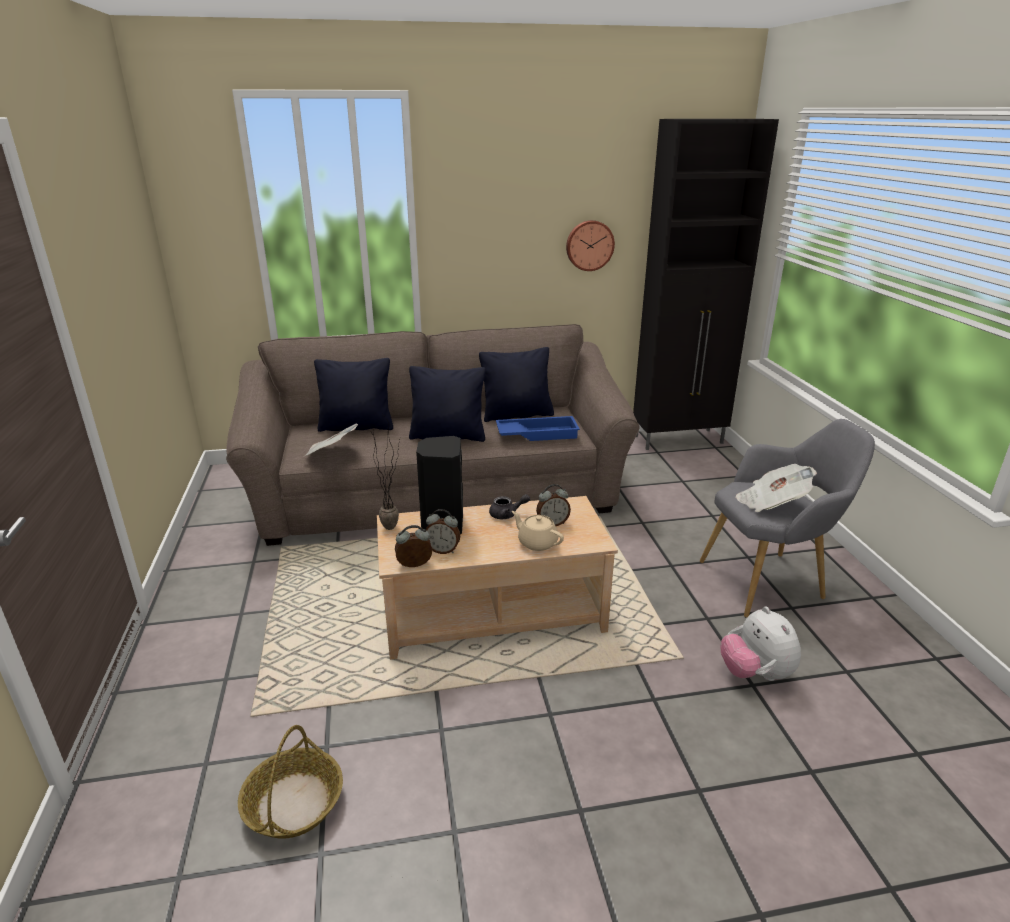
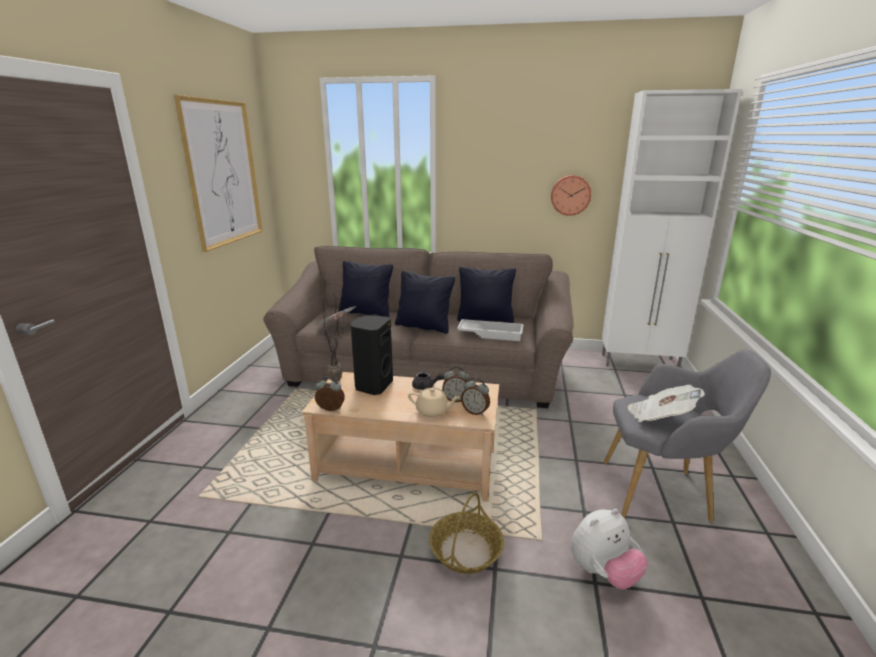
camera: 20 degrees right, 5 degrees down
basket [238,725,343,839] -> basket moved to [429,492,504,574]
alarm clock [426,509,460,554] -> alarm clock moved to [461,377,490,416]
blue tray [496,416,580,441] -> white tray [457,319,524,341]
beige teapot [512,511,564,551] -> beige teapot turned 135 degrees clockwise [408,388,460,417]
black cabinet [633,119,779,450] -> white cabinet [602,89,742,367]
plush toy [721,606,801,681] -> plush toy turned 120 degrees counterclockwise [571,509,648,590]
none -> picture [174,95,263,252]

